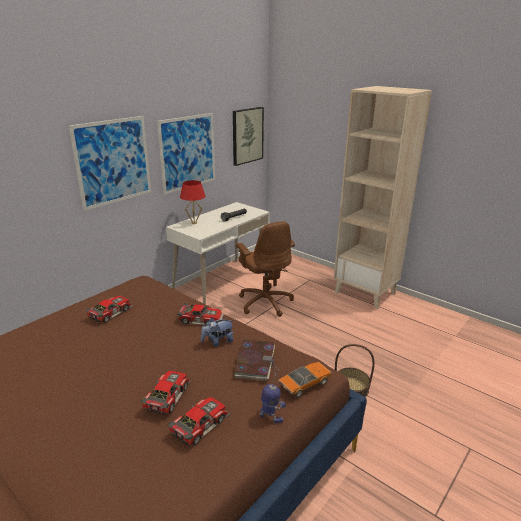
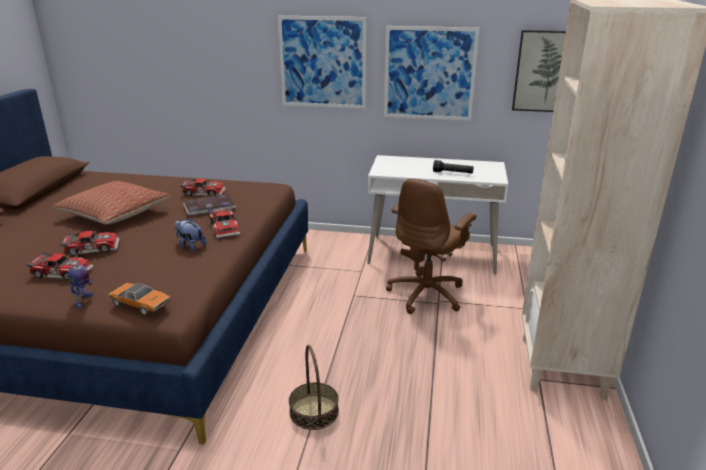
camera: 60 degrees right, 0 degrees up
red table lamp [180,180,206,224] -> none
book [234,339,275,381] -> book moved to [183,194,236,216]
none -> pillow [53,181,170,224]

